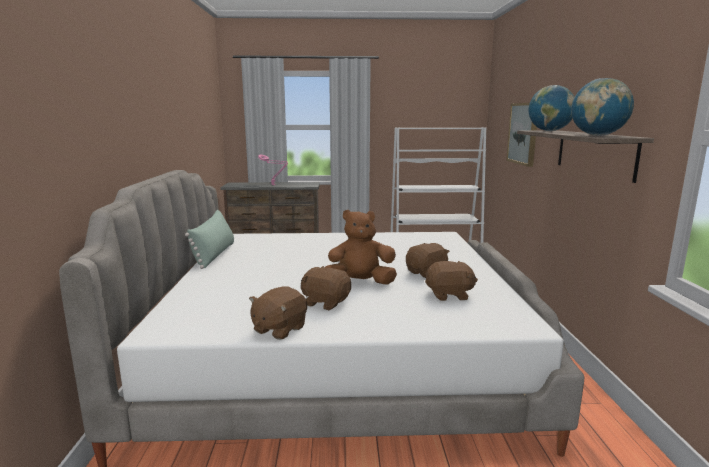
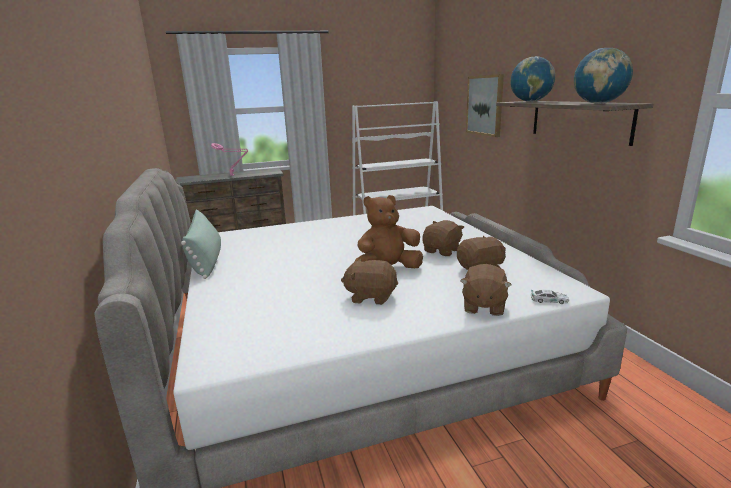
camera: 15 degrees left, 5 degrees up
brown plush toy [249,286,307,340] -> brown plush toy moved to [460,264,512,316]
none -> toy car [531,290,569,304]

